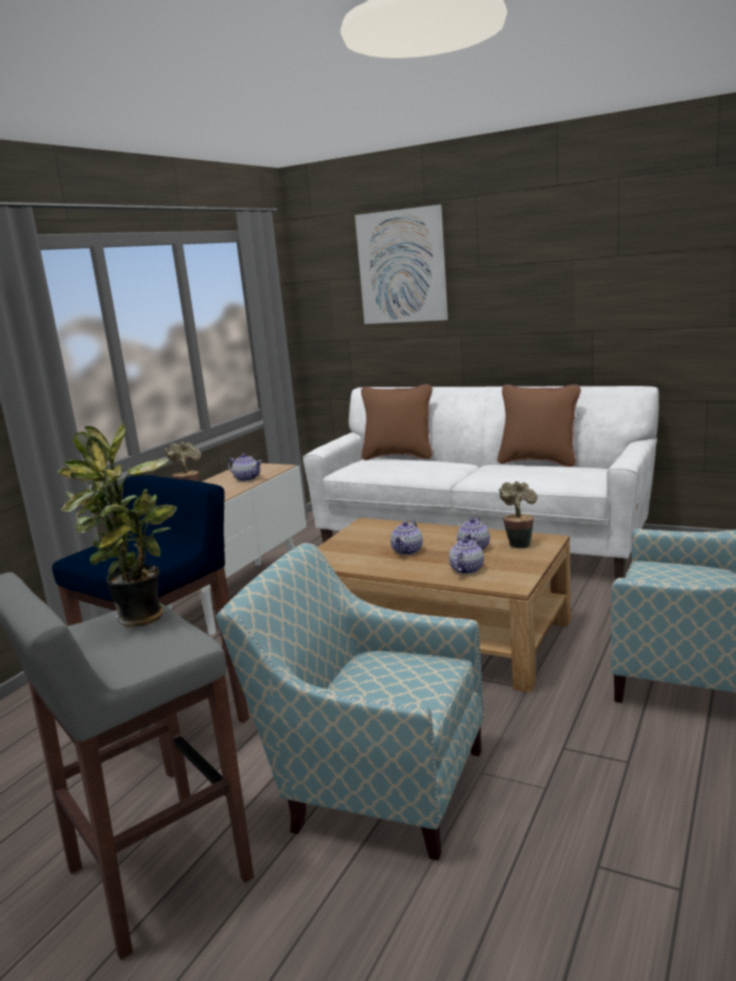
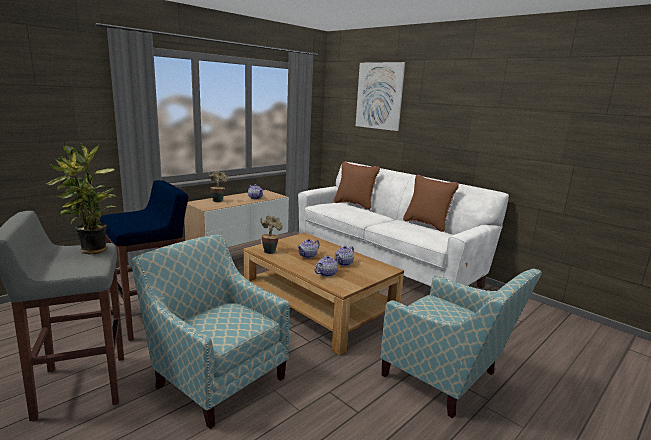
camera: 15 degrees right, 0 degrees up
potted plant [499,481,537,549] -> potted plant moved to [260,215,283,254]

